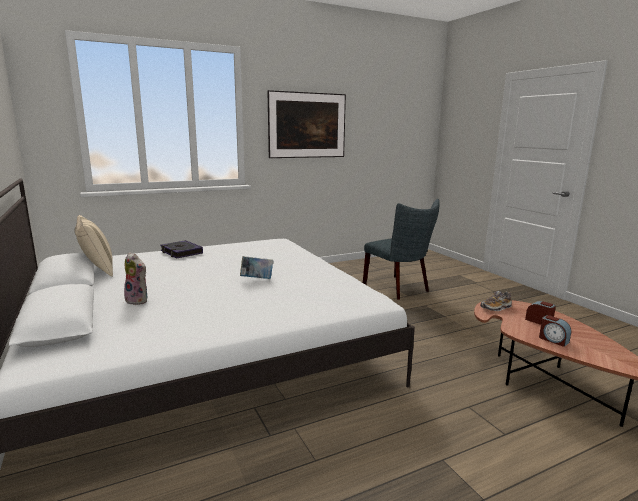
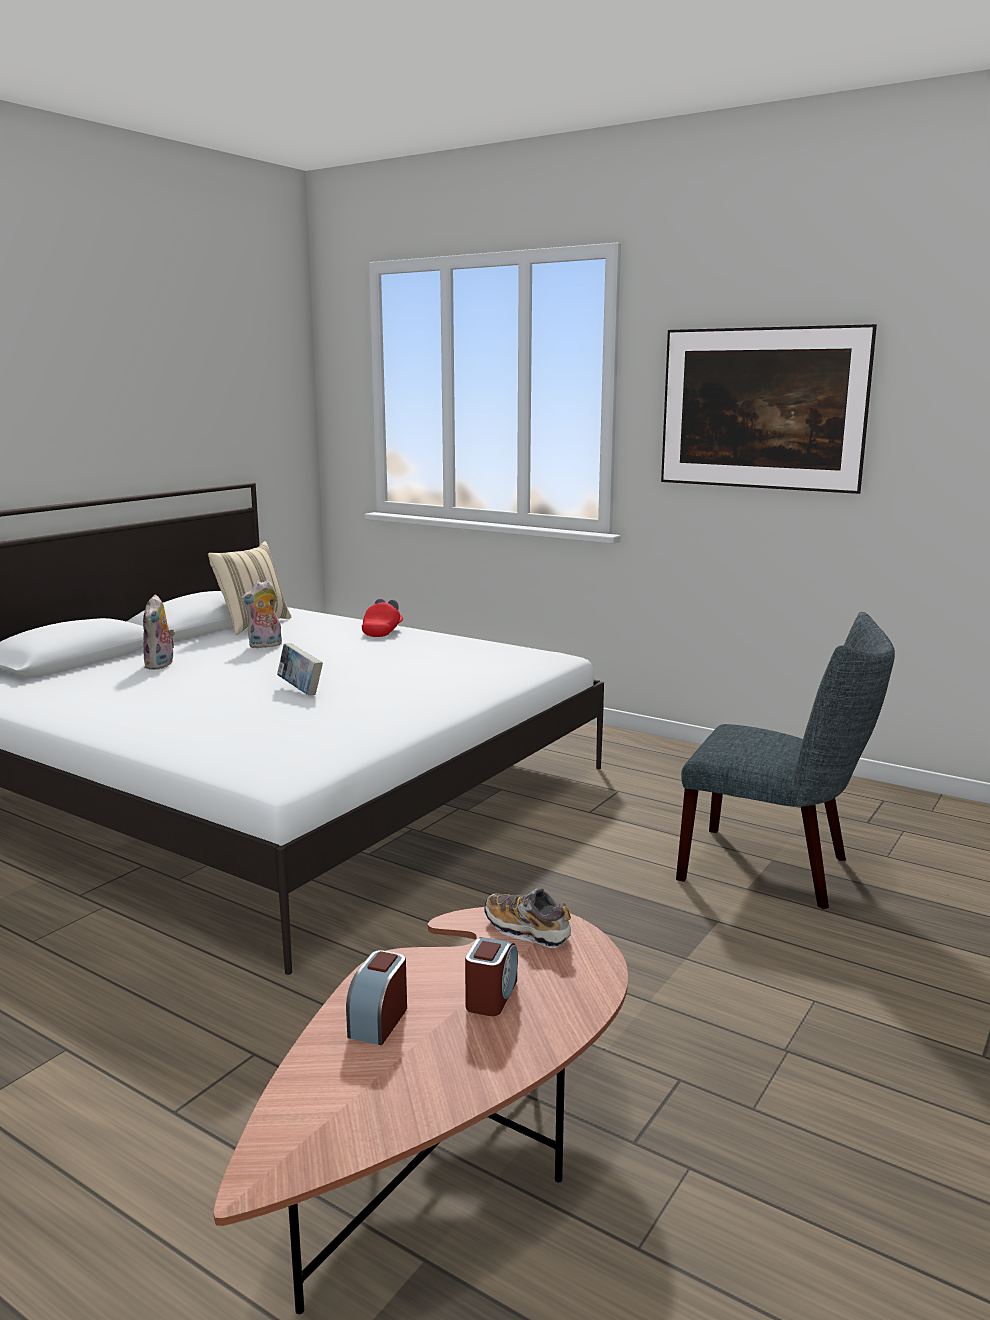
camera: 60 degrees right, 0 degrees up
book [160,240,203,258] -> red cap [362,599,403,637]
grey chair [363,199,440,299] -> grey chair turned 90 degrees counterclockwise [676,612,895,909]
none -> plush toy [240,580,282,648]

